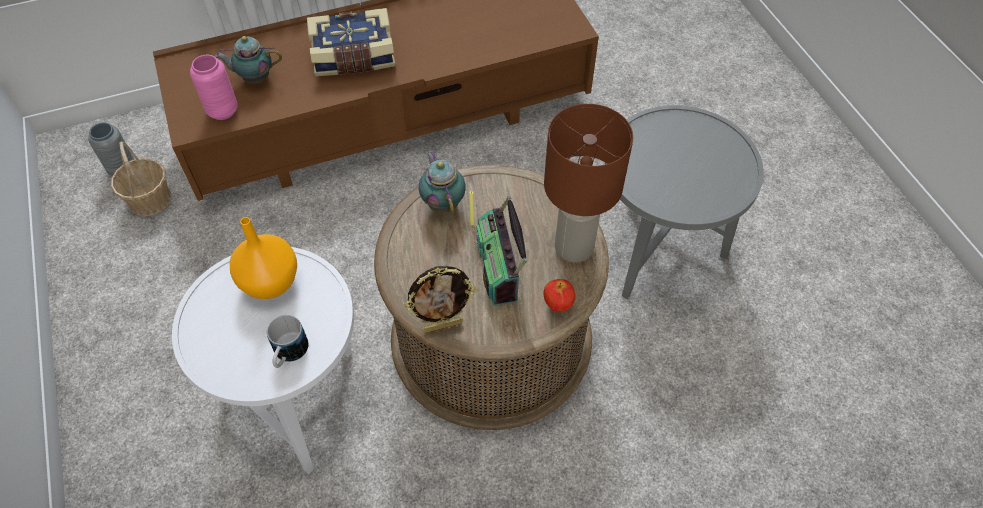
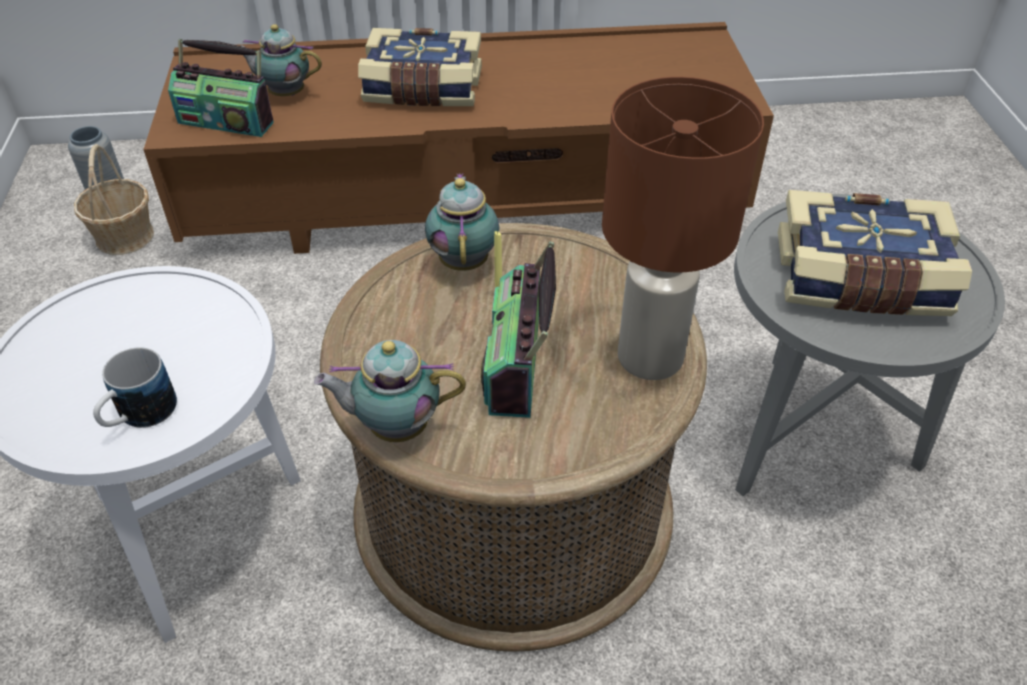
camera: 15 degrees right, 10 degrees down
pink vase [190,55,238,120] -> radio [168,39,274,137]
orange vase [230,217,297,299] -> none
picture frame [404,266,477,333] -> teapot [314,340,466,442]
apple [543,279,575,312] -> none
none -> book [778,190,972,316]

